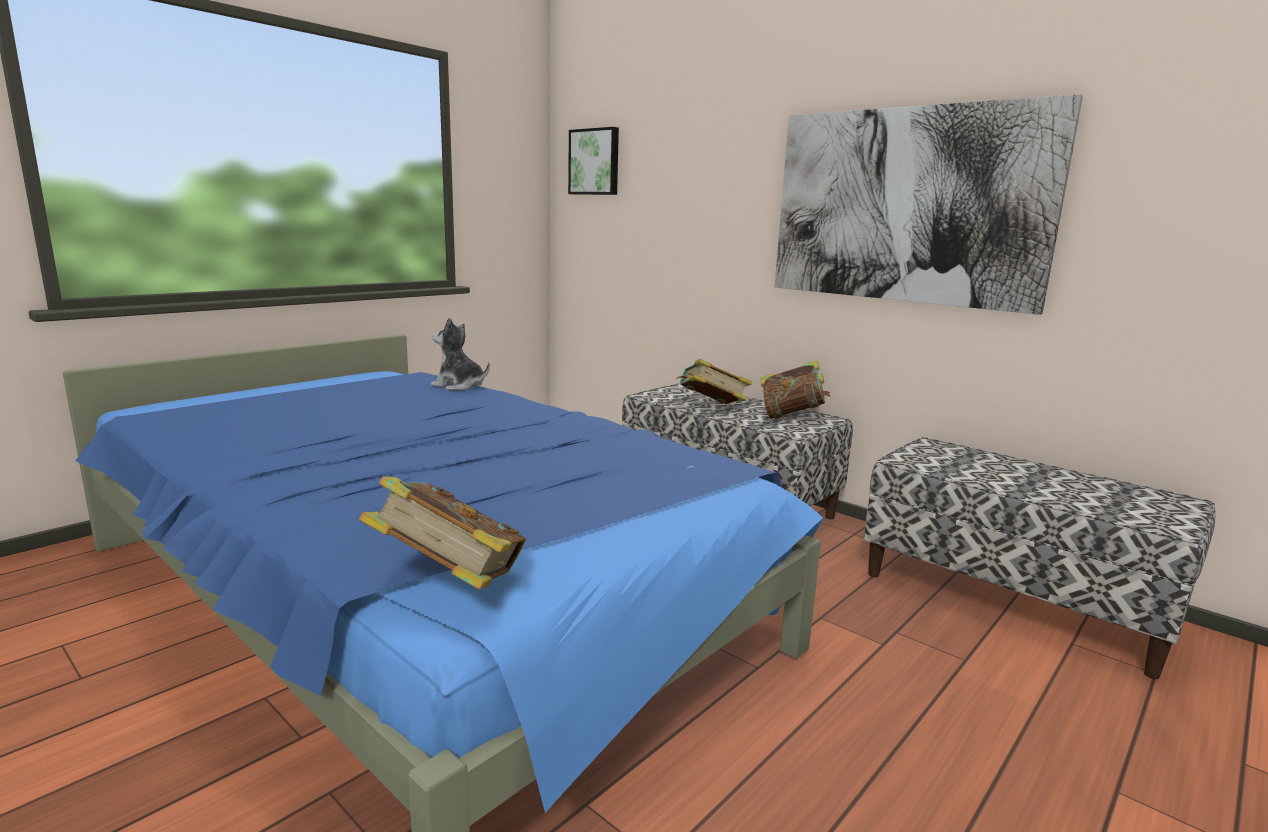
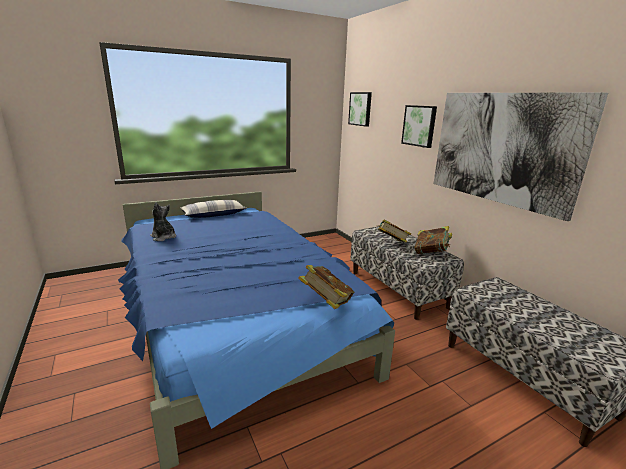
camera: 20 degrees right, 5 degrees up
book [359,476,526,590] -> book moved to [298,265,354,309]
plush toy [430,318,490,391] -> plush toy moved to [150,202,176,241]
none -> pillow [180,200,247,218]
none -> picture [401,105,437,148]

